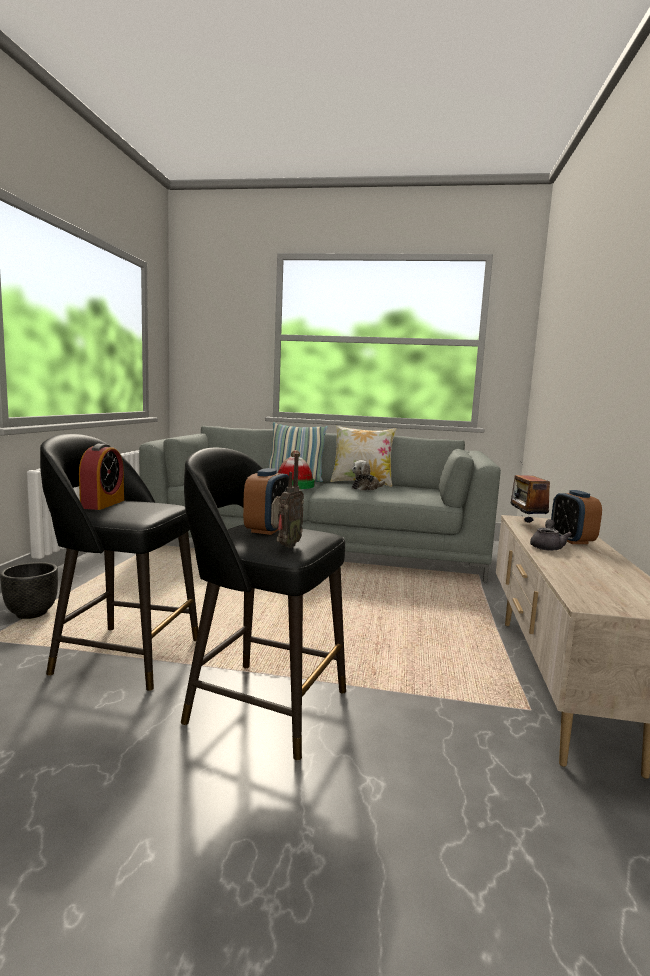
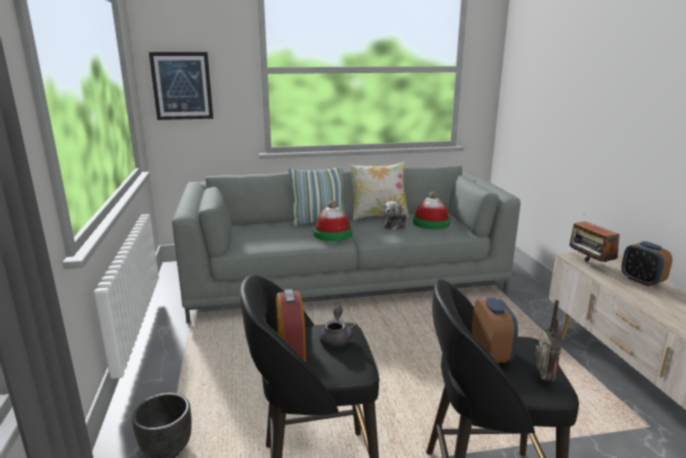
camera: 20 degrees left, 10 degrees up
grey teapot [530,519,572,551] -> grey teapot moved to [319,306,358,348]
none -> picture [149,52,213,120]
none -> hat [413,192,450,229]

